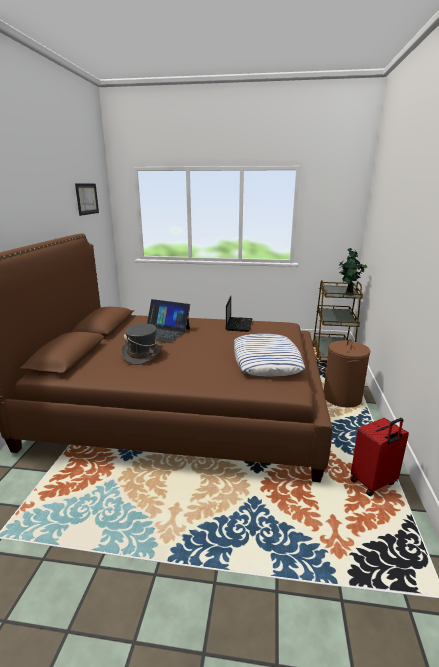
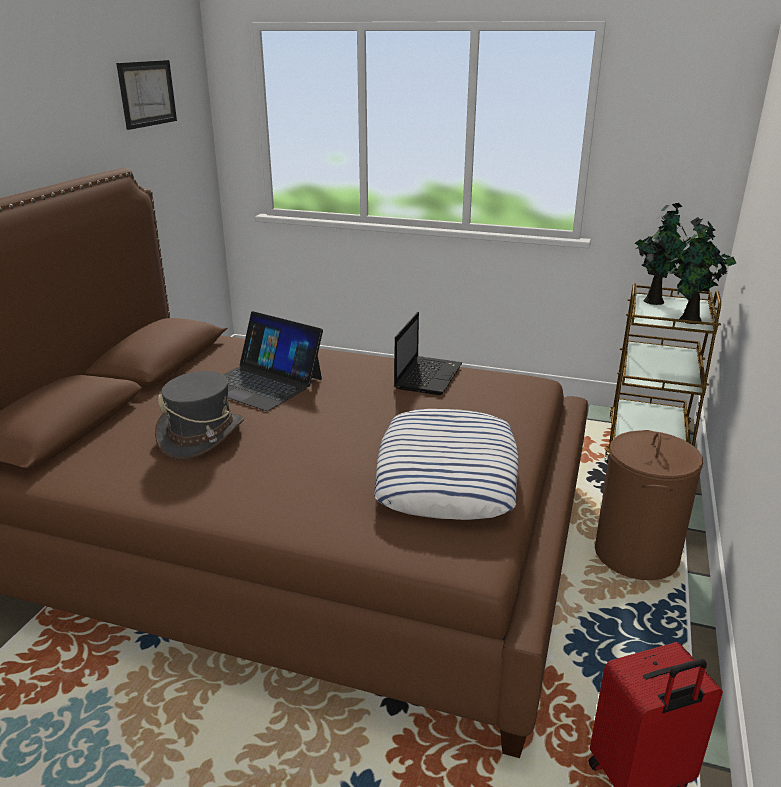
camera: 10 degrees right, 5 degrees up
none -> potted plant [634,203,691,305]

